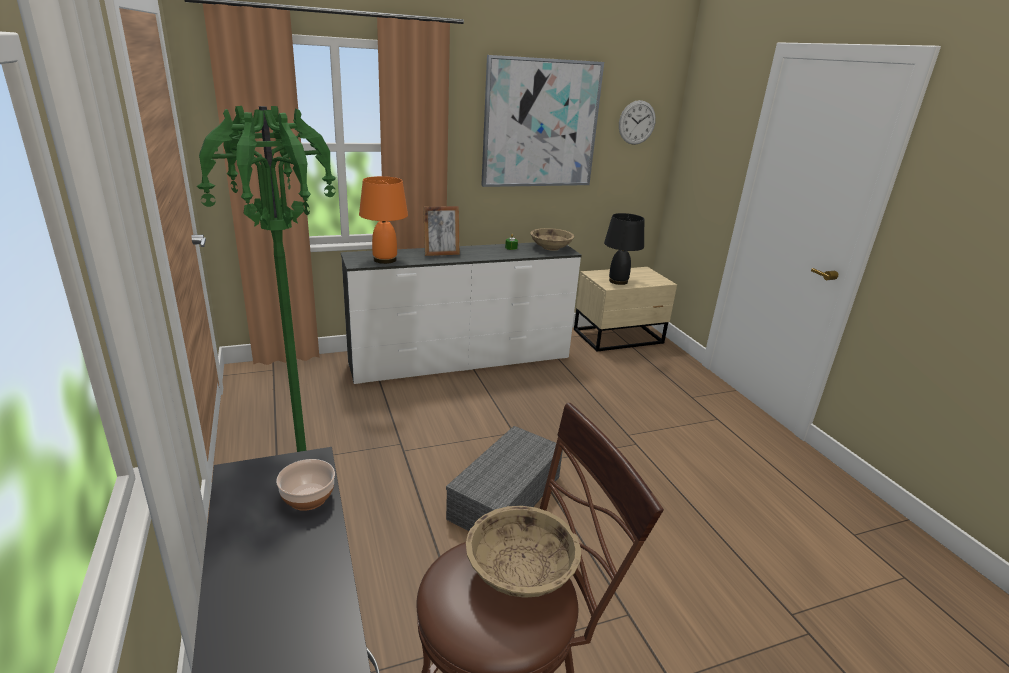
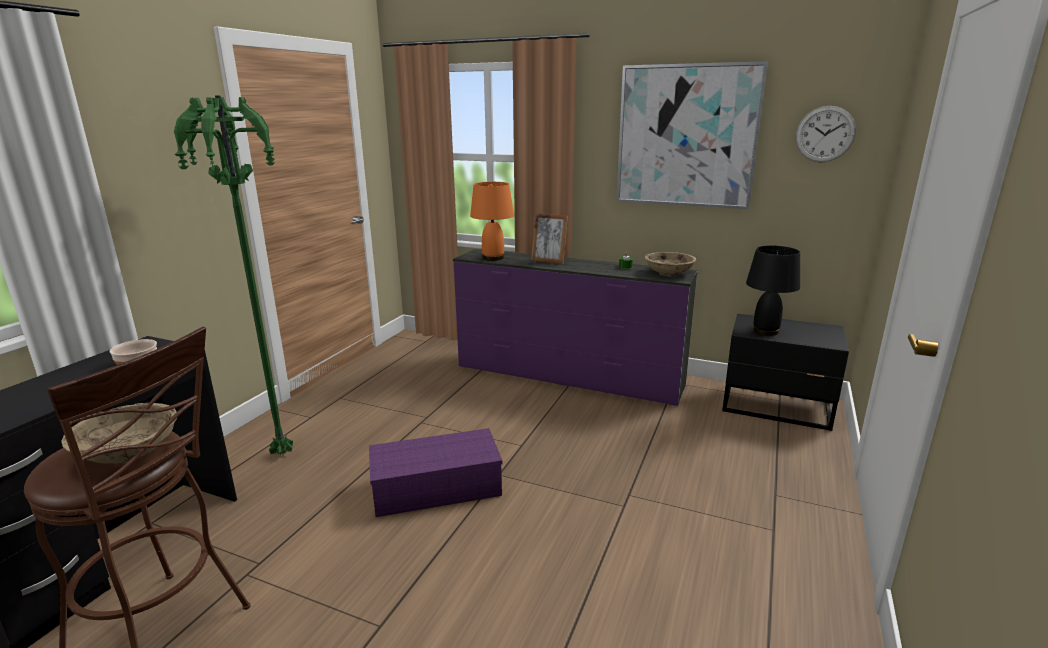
camera: 45 degrees right, 5 degrees down
white dresser [341,242,582,384] -> purple dresser [453,249,698,406]
grey storage box [446,426,563,531] -> purple storage box [369,428,502,517]
beige nightstand [574,267,677,352] -> black nightstand [722,314,849,431]

